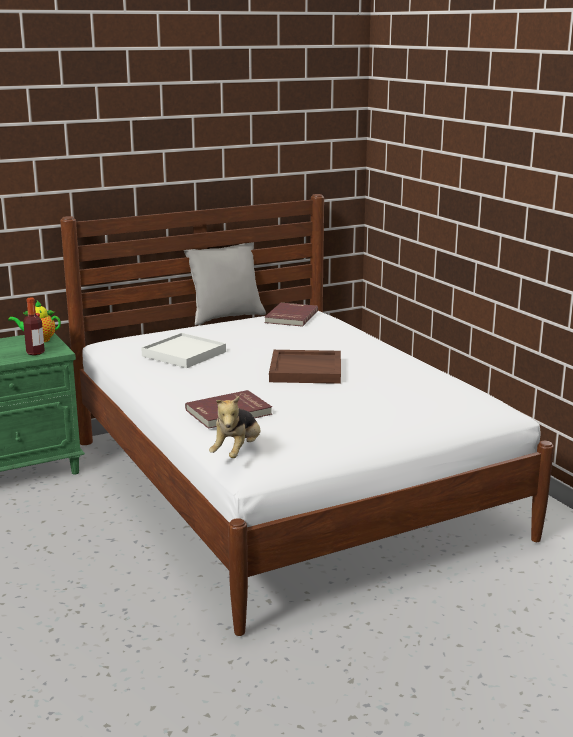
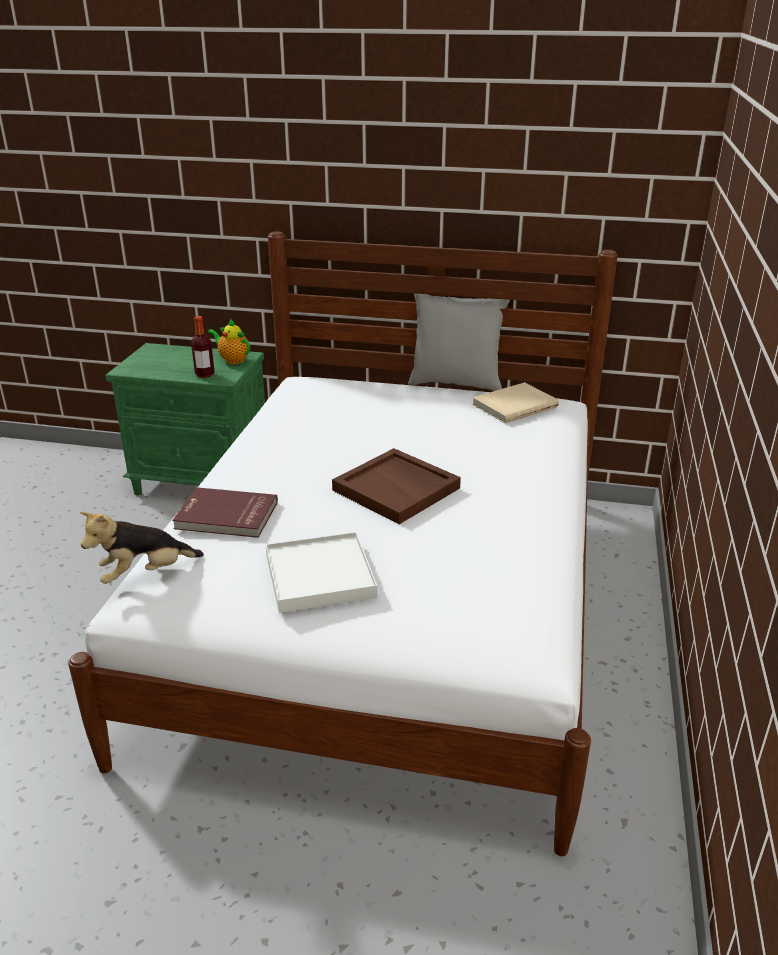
camera: 40 degrees right, 10 degrees up
white tray [141,333,226,368] -> white tray moved to [266,532,377,613]
red book [265,303,318,327] -> beige book [472,382,559,424]

